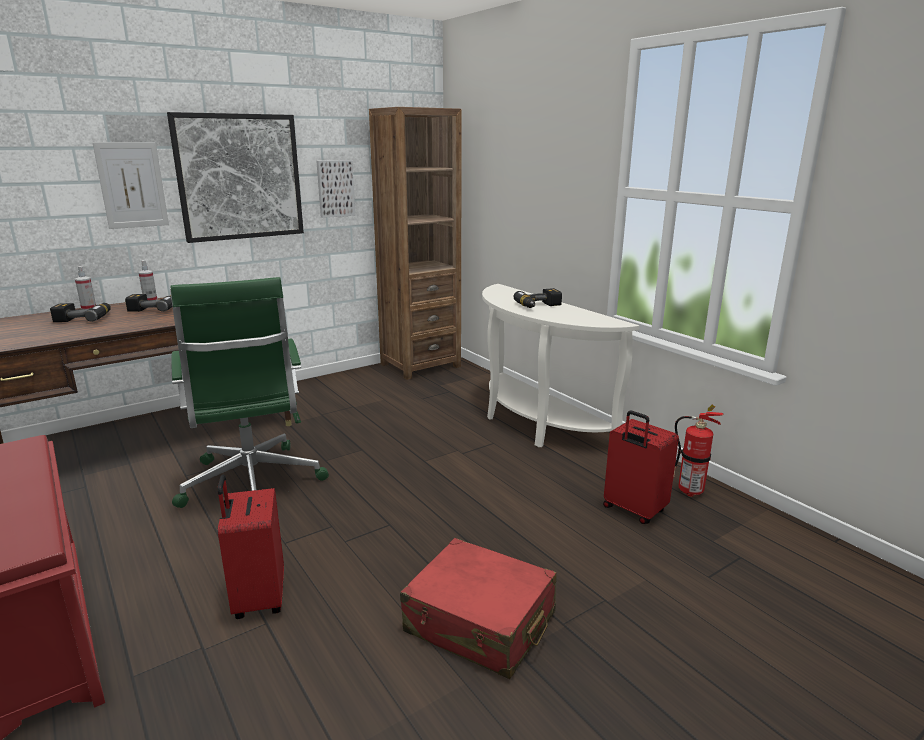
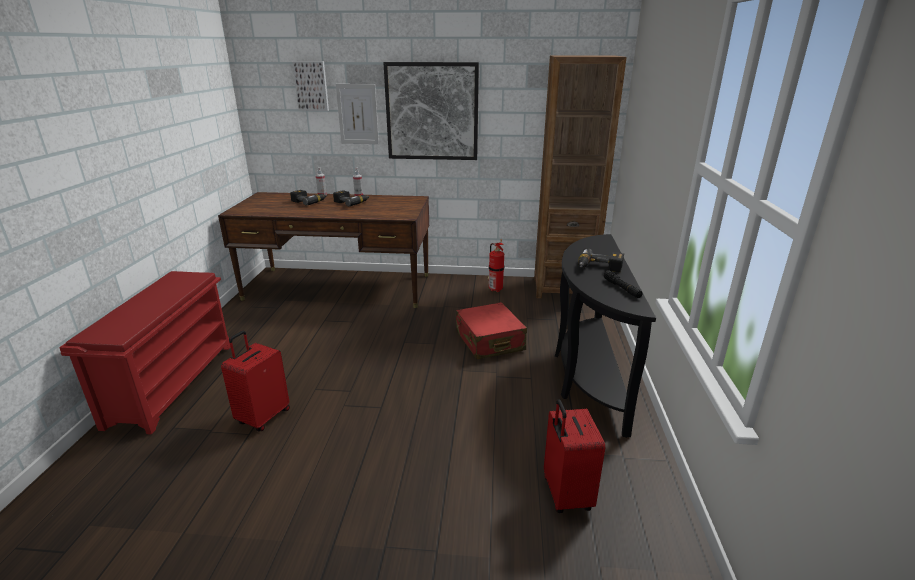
camera: 40 degrees right, 5 degrees up
green office chair [170,277,329,508] -> none
picture [316,160,356,218] -> picture moved to [292,61,329,111]
red suitcase [400,538,557,679] -> red suitcase moved to [456,302,527,359]
white console table [482,284,640,447] -> black console table [555,234,656,438]
fire extinguisher [673,405,724,497] -> fire extinguisher moved to [488,240,504,292]
none -> black flashlight [603,270,643,298]

